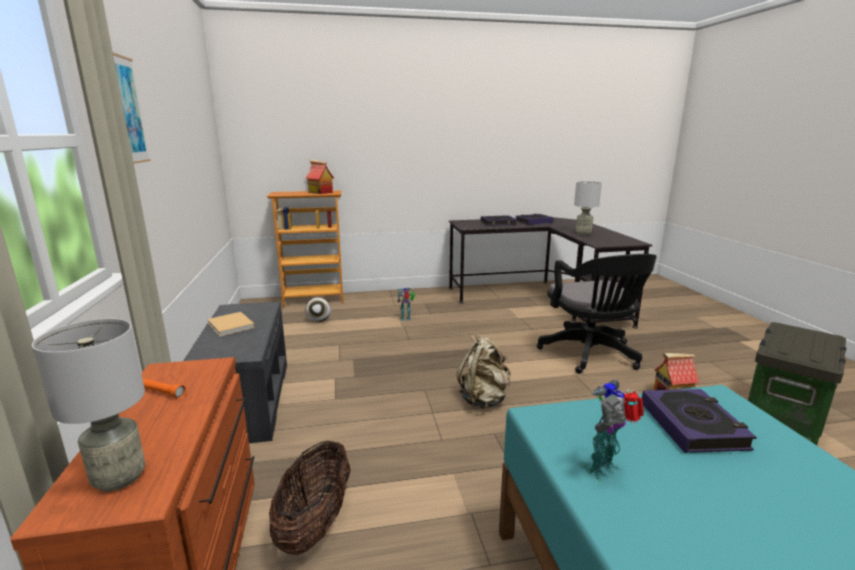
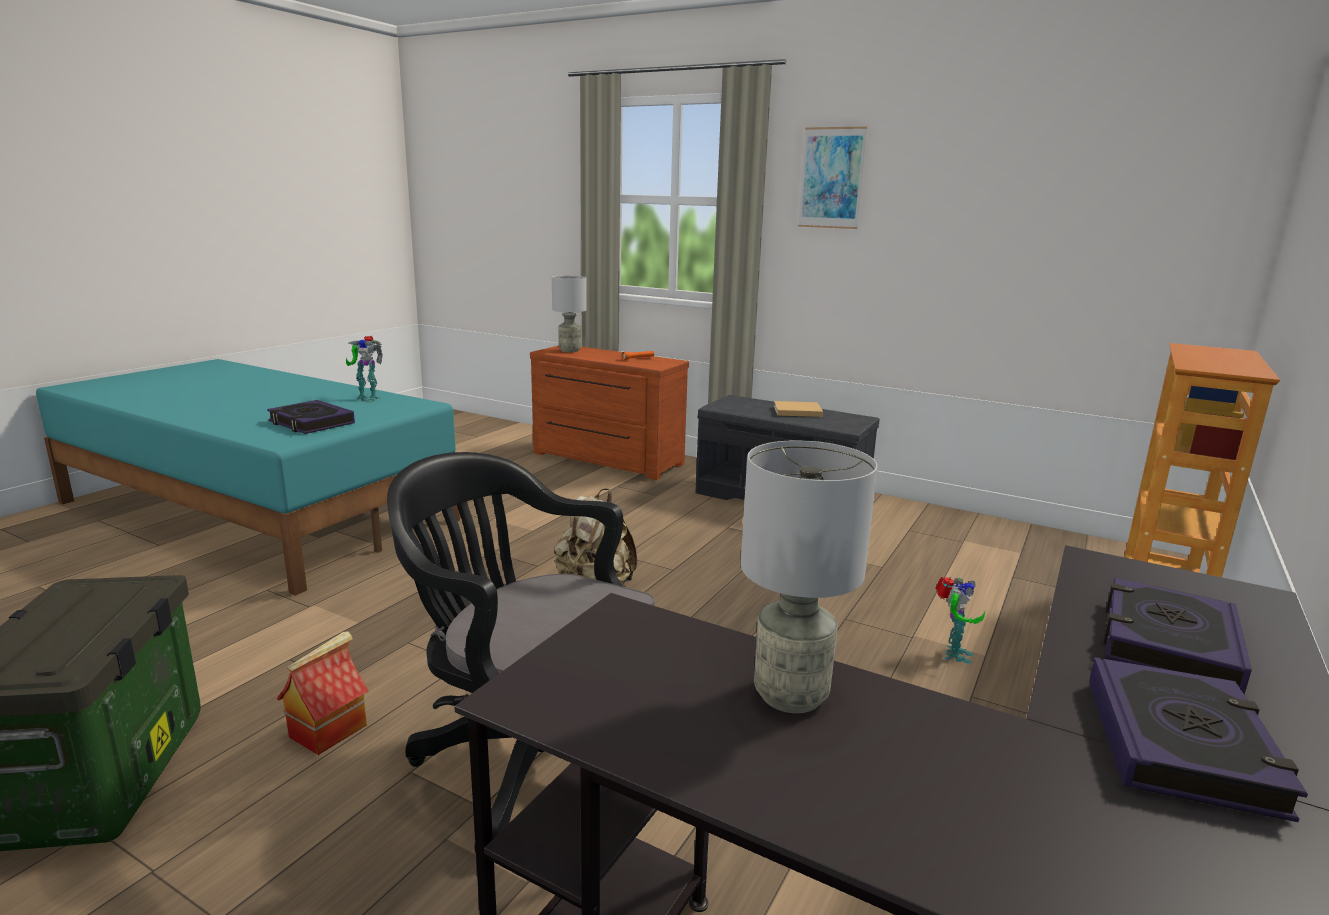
camera: 130 degrees right, 0 degrees up
basket [269,440,351,555] -> none
football [305,297,331,322] -> none
toy house [306,160,334,194] -> none
toy robot [578,380,644,482] -> toy robot turned 90 degrees clockwise [346,336,383,402]

